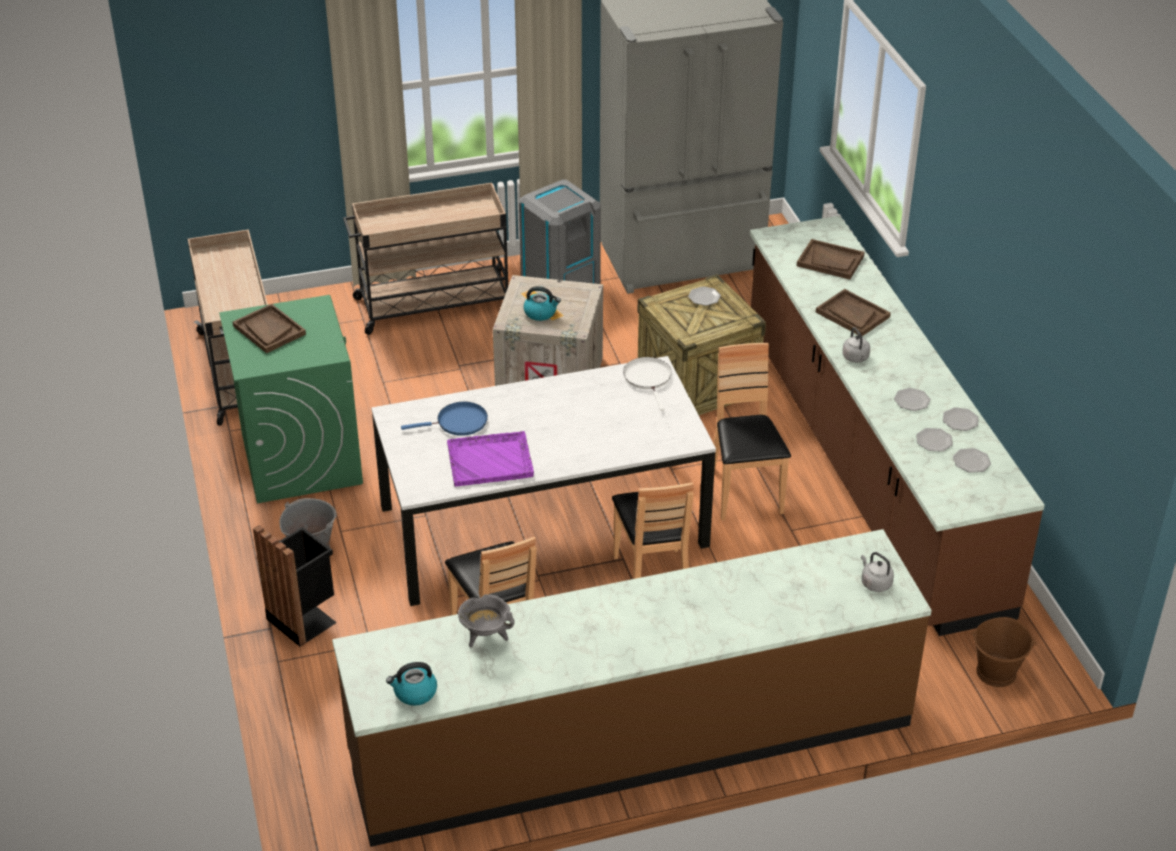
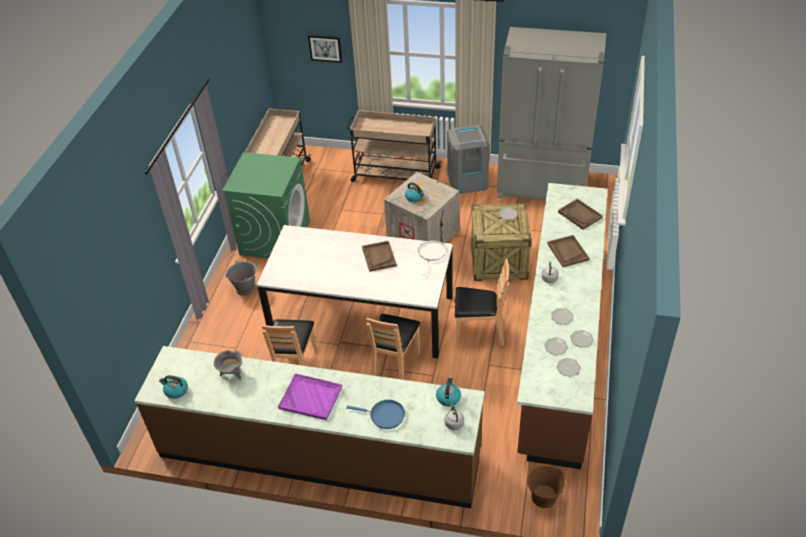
camera: 30 degrees right, 5 degrees up
brown tray [233,304,306,353] -> brown tray moved to [362,241,397,272]
black trash can [253,525,337,647] -> none
blue frying pan [401,402,488,436] -> blue frying pan moved to [346,400,405,429]
purple tray [447,431,534,486] -> purple tray moved to [278,374,342,420]
brown chair [713,343,791,520] -> brown chair turned 75 degrees clockwise [455,259,510,347]
none -> picture [308,35,342,63]
none -> kettle [436,377,461,406]

